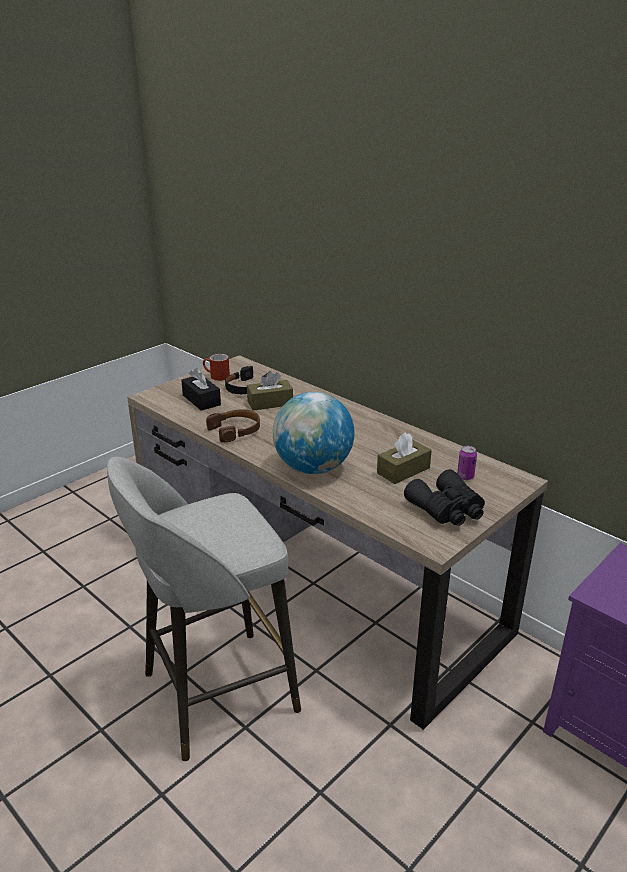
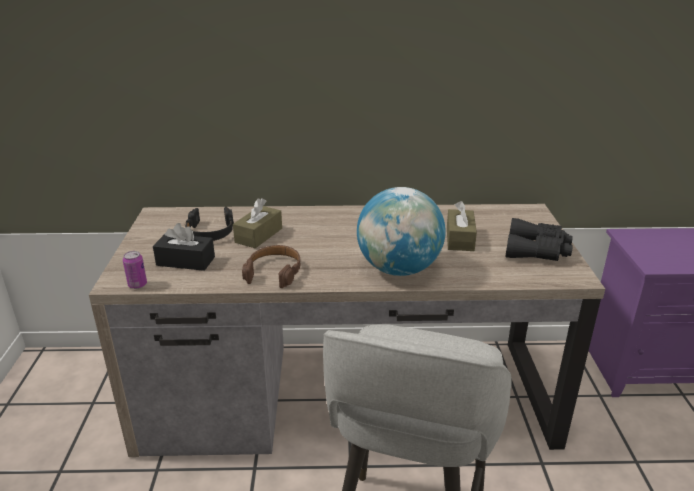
camera: 45 degrees left, 0 degrees up
red mug [203,354,230,381] -> none
can [457,446,477,480] -> can moved to [123,251,147,289]

